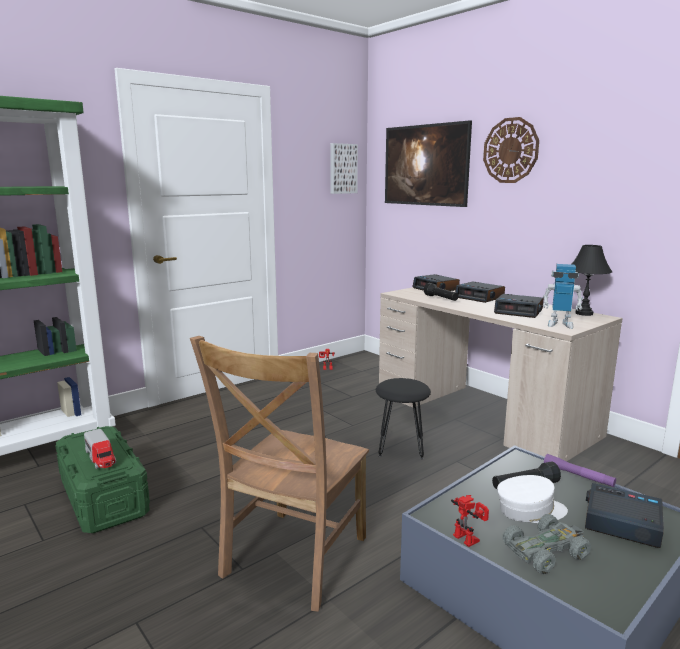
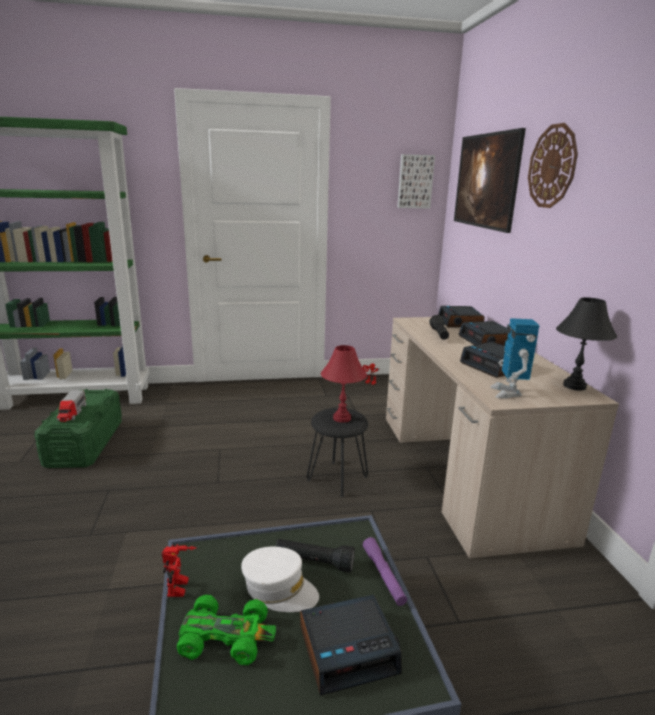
camera: 30 degrees right, 5 degrees up
brown chair [190,336,369,611] -> none
grey toy car [503,514,591,574] -> green toy car [177,595,276,665]
toy robot [542,264,583,329] -> toy robot turned 45 degrees clockwise [490,318,540,399]
alarm clock [585,483,664,548] -> alarm clock turned 105 degrees clockwise [300,595,402,696]
none -> red table lamp [321,345,367,423]

